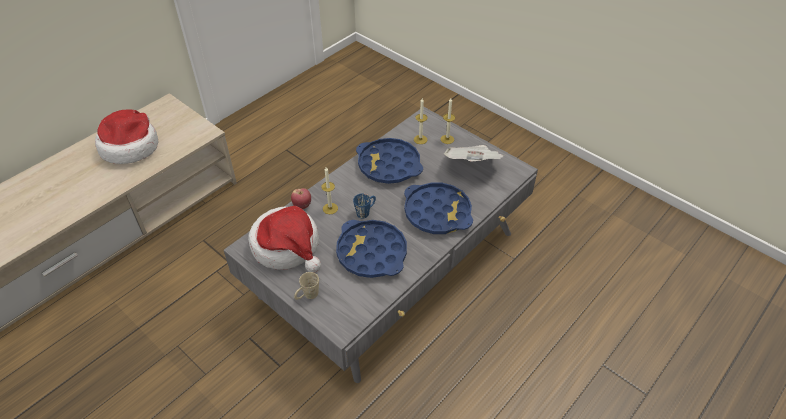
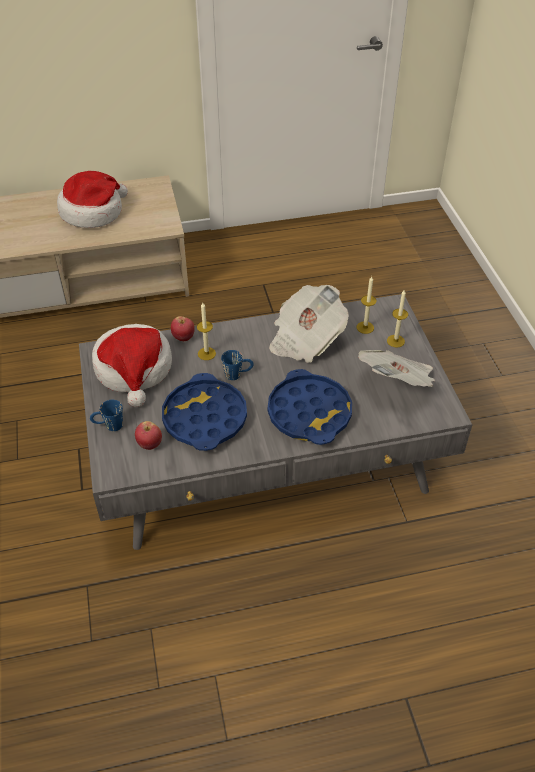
camera: 35 degrees right, 0 degrees up
beige mug [294,272,319,300] -> blue mug [90,400,123,431]
blue tray [356,138,423,184] -> newspaper [269,285,349,363]
none -> apple [135,421,162,450]

